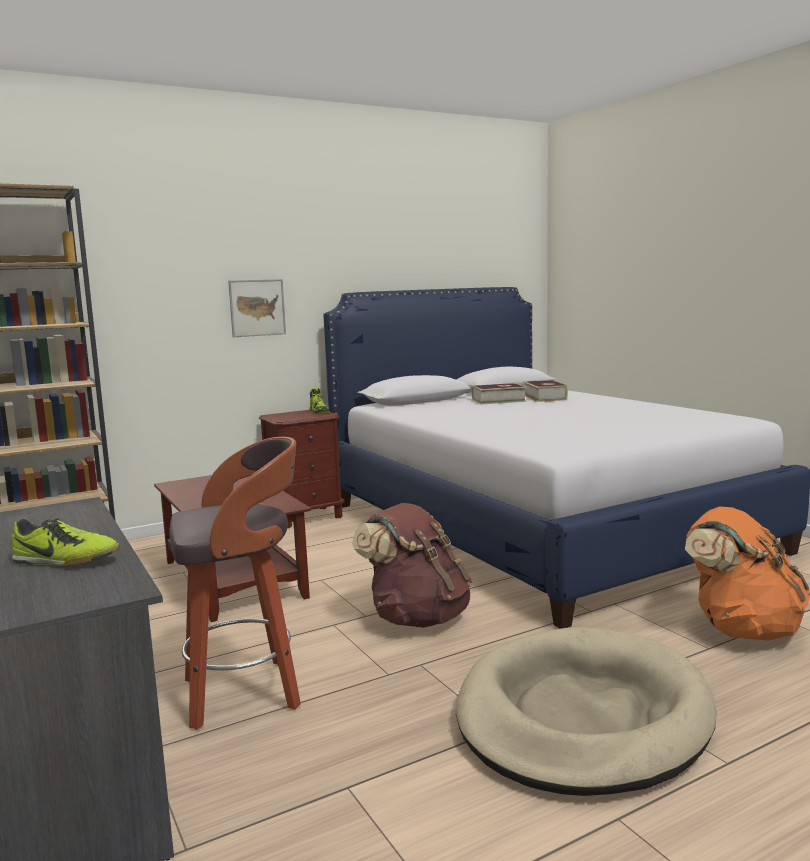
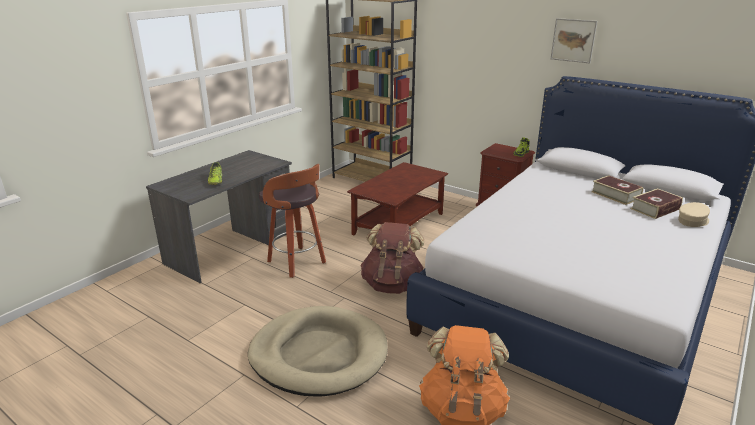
camera: 65 degrees right, 15 degrees up
picture [228,279,286,337] -> picture moved to [551,18,597,63]
none -> beige cap [678,202,710,227]

